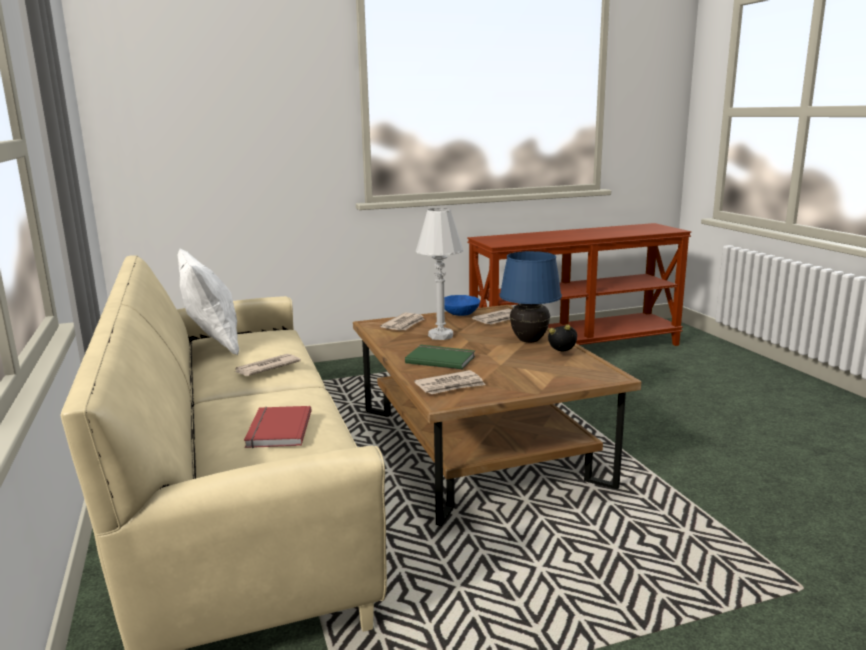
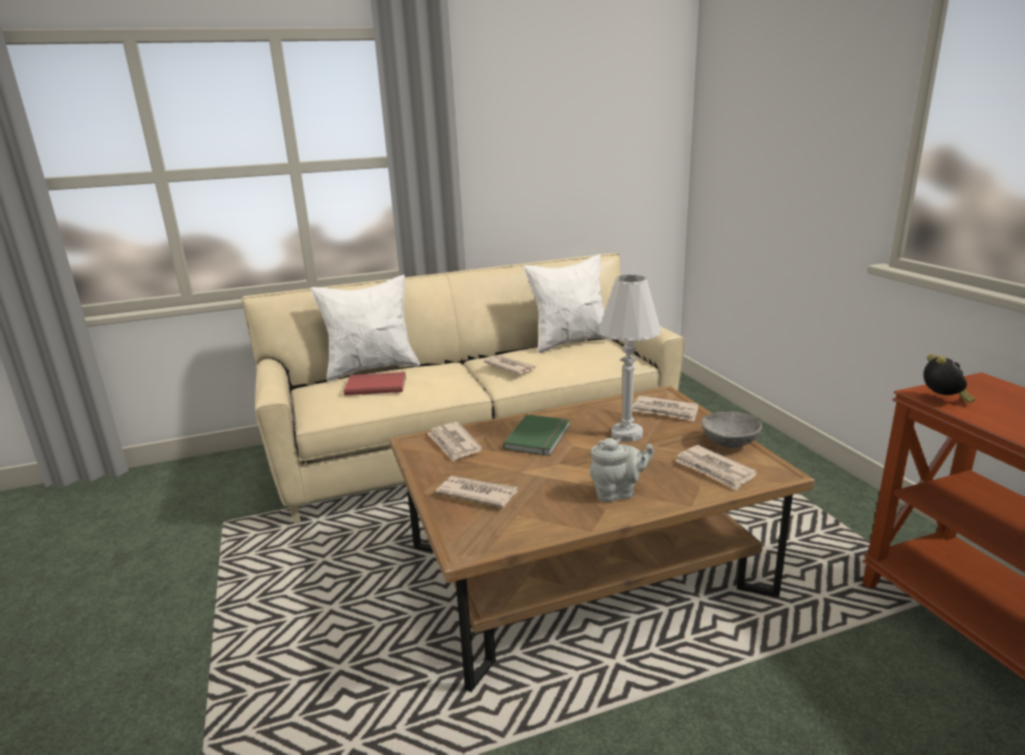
camera: 90 degrees right, 5 degrees up
blue bowl [444,295,480,316] -> grey bowl [701,412,762,448]
blue table lamp [499,251,562,343] -> grey teapot [590,438,654,502]
alarm clock [548,325,577,351] -> alarm clock moved to [923,354,975,403]
none -> white pillow [311,275,420,382]
none -> newspaper [436,476,518,508]

